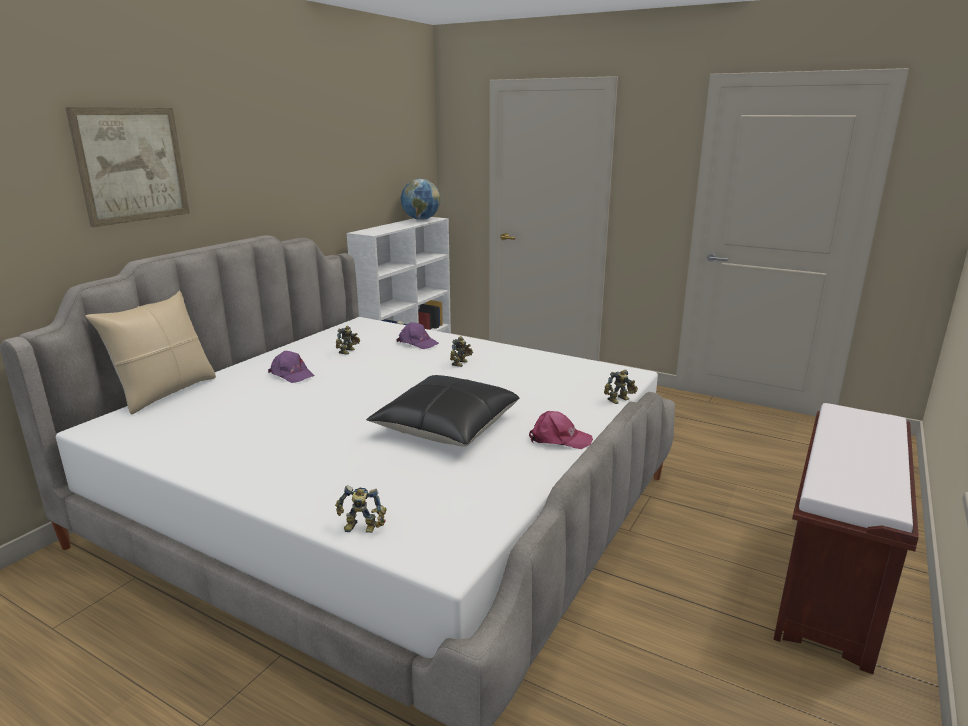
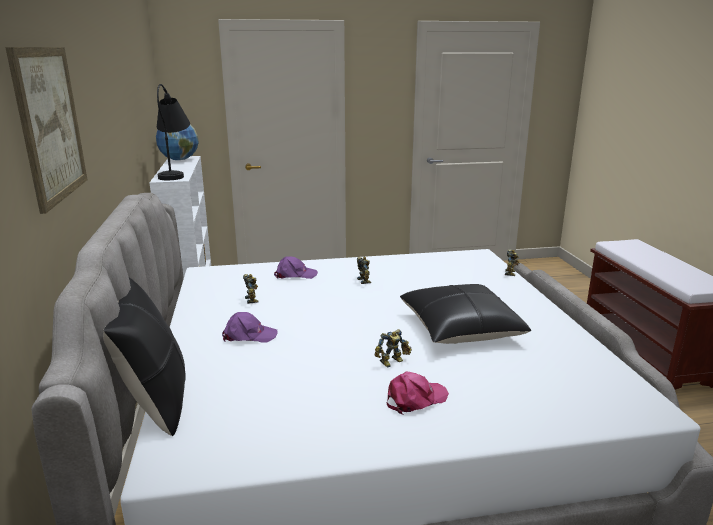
camera: 40 degrees left, 0 degrees up
beige pillow [86,290,216,415] -> black pillow [103,277,186,436]
toy robot [335,485,387,533] -> toy robot moved to [374,329,412,368]
pink cap [529,411,593,449] -> pink cap moved to [387,371,449,415]
none -> black table lamp [157,84,190,180]

